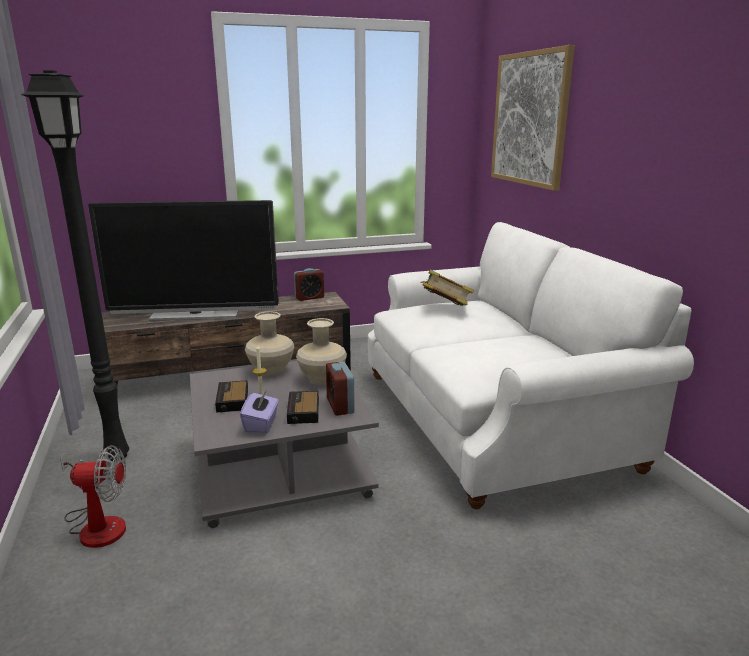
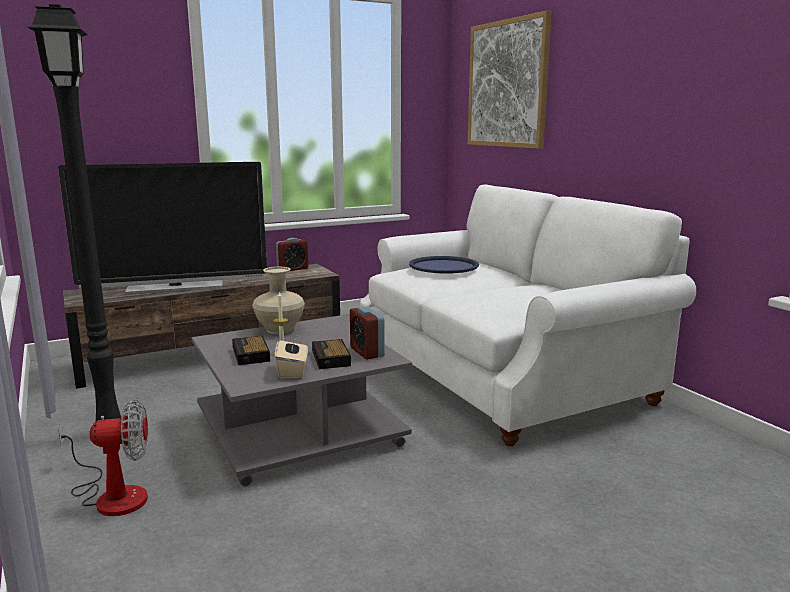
camera: 10 degrees left, 5 degrees down
purple tissue box [240,390,279,434] -> beige tissue box [275,335,308,379]
beige vase [296,318,347,385] -> none
book [421,270,474,306] -> blue tray [409,256,479,274]

